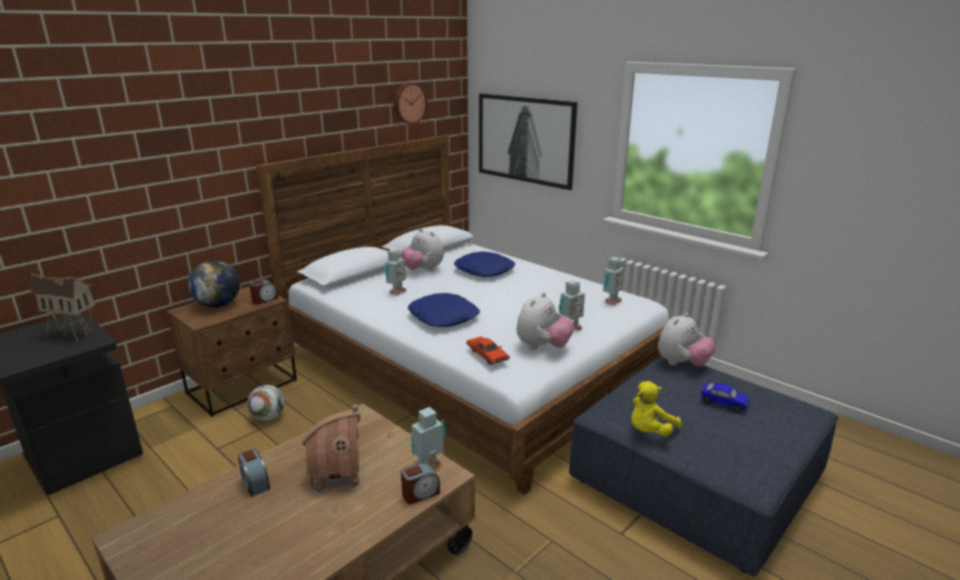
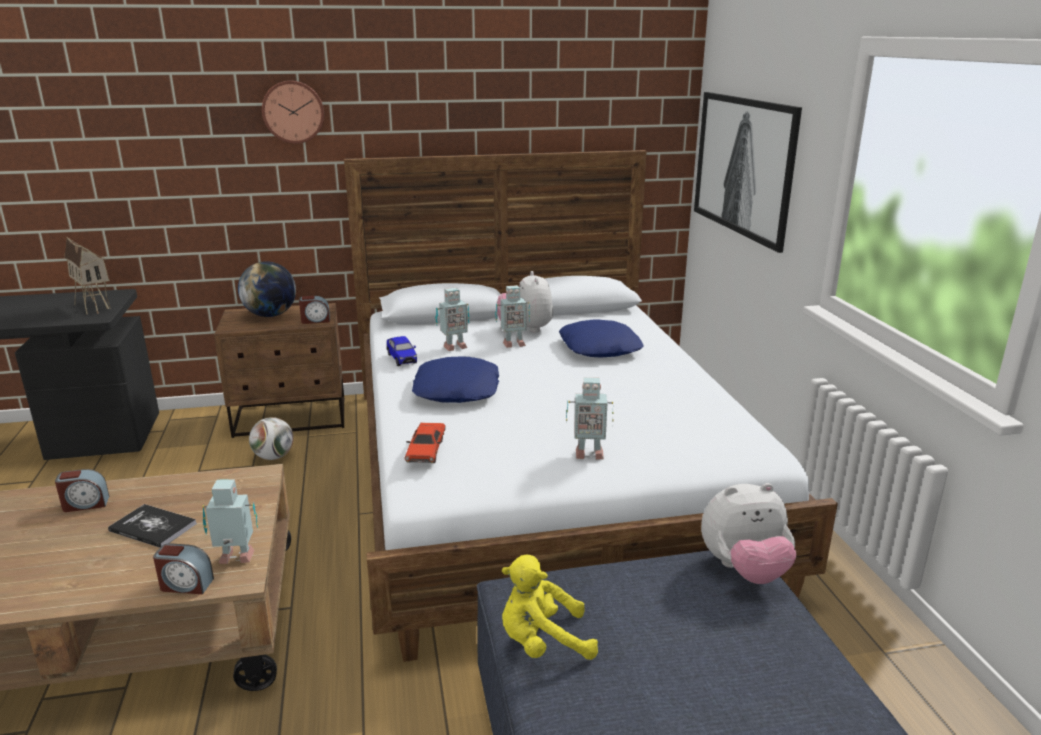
camera: 35 degrees right, 0 degrees up
alarm clock [238,449,270,497] -> alarm clock turned 105 degrees counterclockwise [55,469,109,512]
toy house [302,404,362,494] -> book [108,504,197,548]
wall clock [394,83,428,124] -> wall clock moved to [262,80,324,144]
plush toy [517,292,574,350] -> none
toy robot [603,257,625,306] -> toy robot moved to [495,285,530,348]
toy car [701,383,749,412] -> toy car moved to [387,336,417,366]

